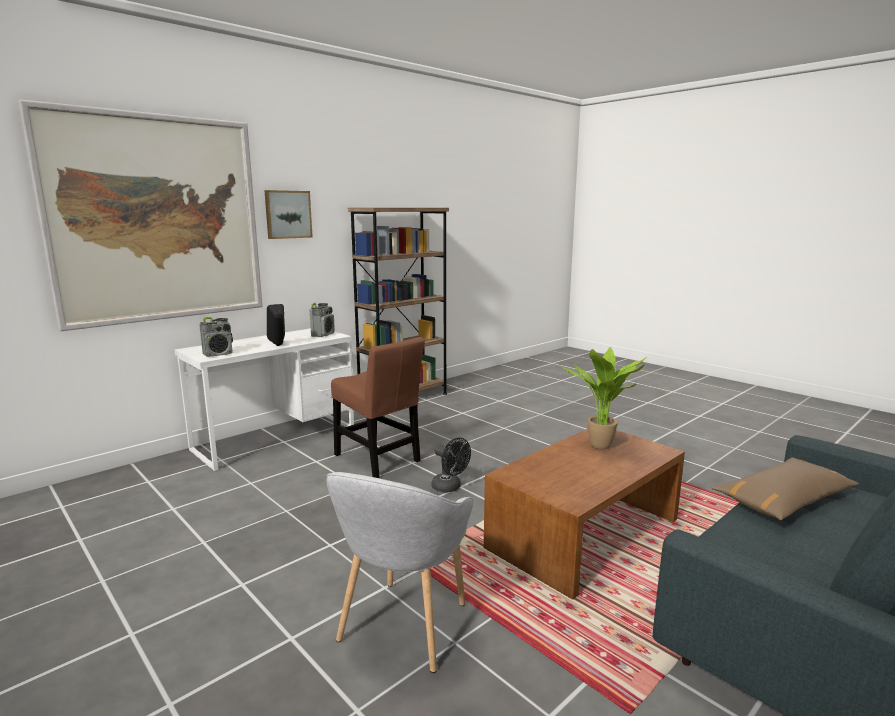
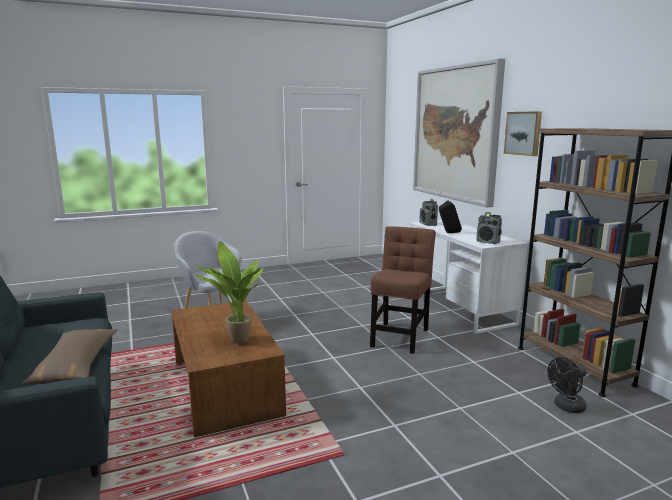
camera: 110 degrees right, 0 degrees up
brown chair [331,337,425,478] -> brown chair turned 135 degrees clockwise [370,226,436,354]
black fan [431,438,471,493] -> black fan moved to [547,357,587,413]

